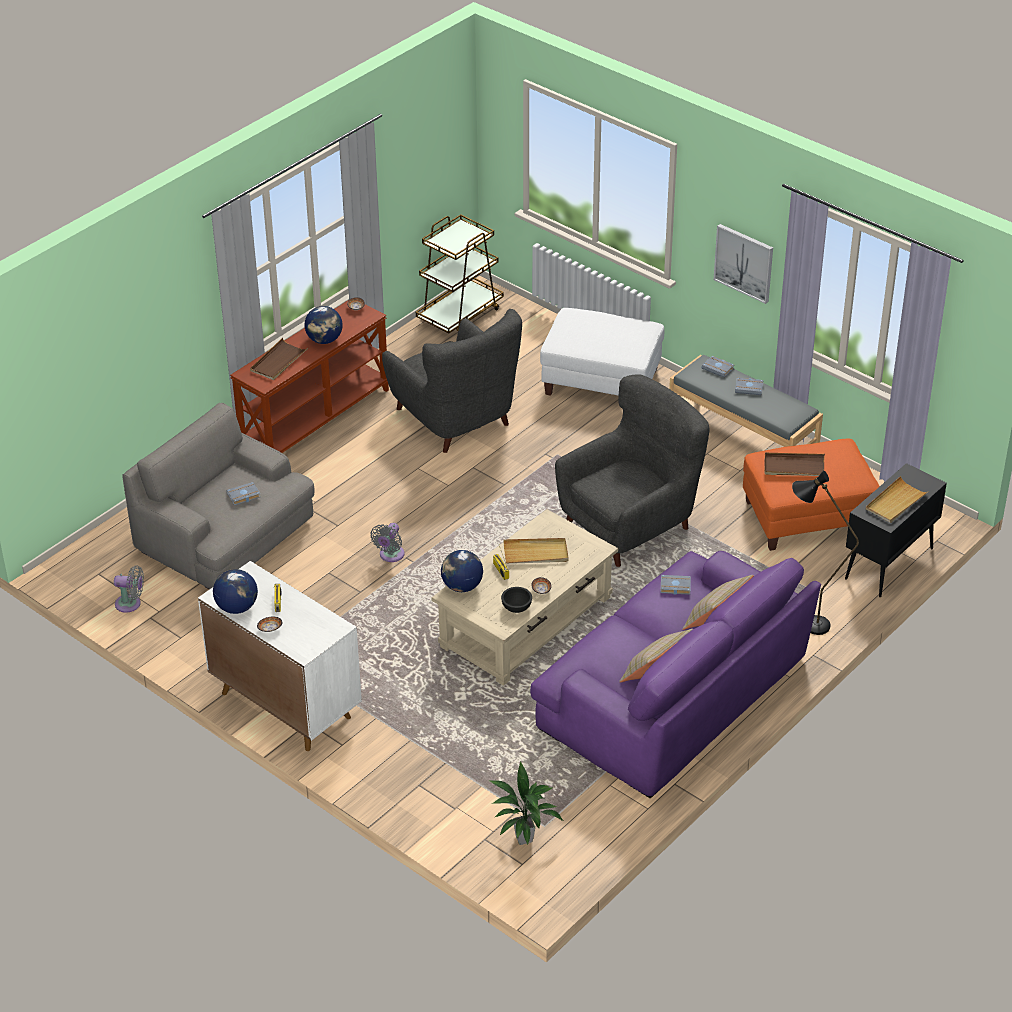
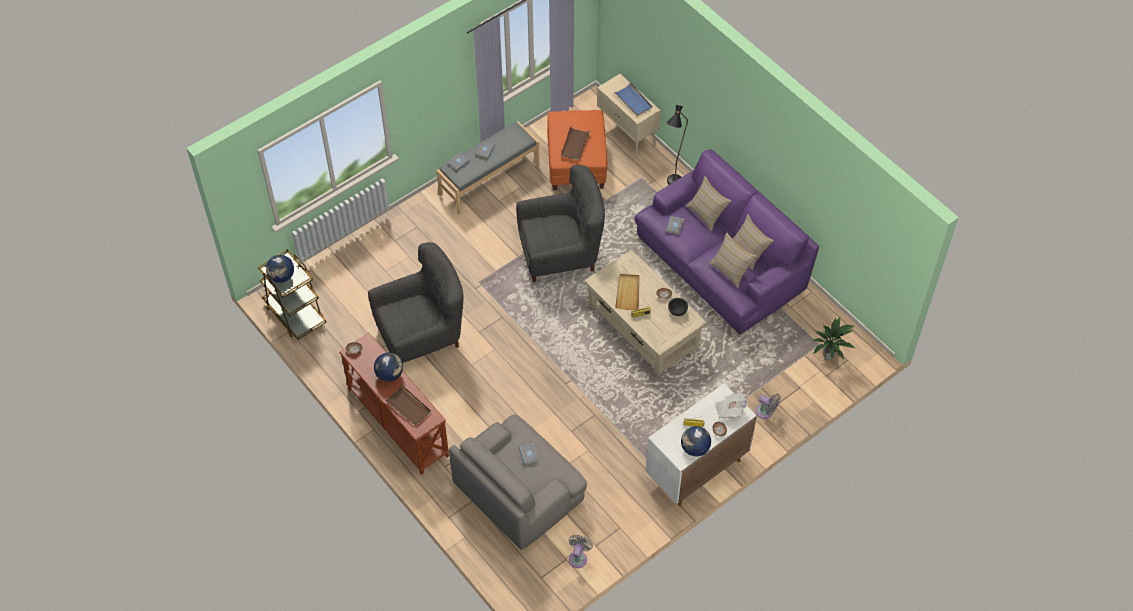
camera: 80 degrees left, 15 degrees up
grey fan [370,523,405,562] -> grey fan moved to [755,393,781,419]
globe [441,550,483,592] -> globe moved to [266,255,294,283]
white ottoman [540,308,664,396] -> none
grey armchair [555,374,710,567] -> grey armchair turned 105 degrees clockwise [516,165,605,282]
picture [714,224,773,304] -> none
black cabinet [845,463,947,597] -> beige cabinet [597,74,661,159]
beige tray [866,476,929,523] -> blue tray [614,82,652,116]
none -> beige pillow [709,232,757,288]
none -> newspaper [715,393,748,419]

